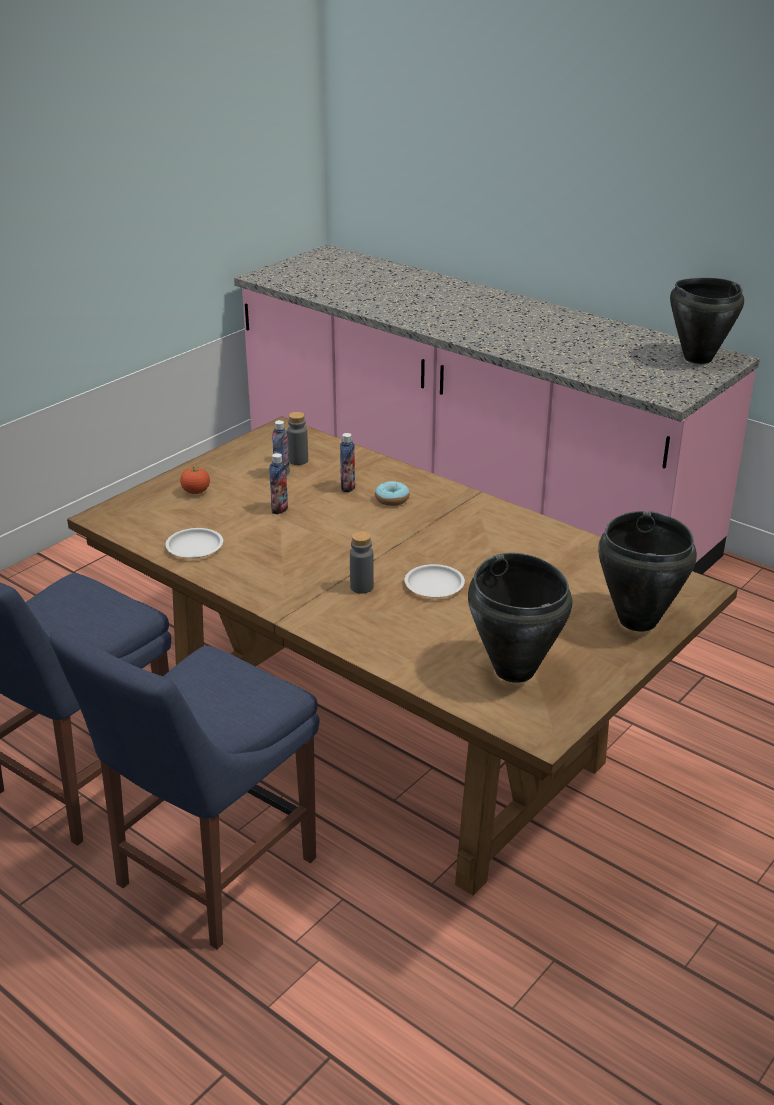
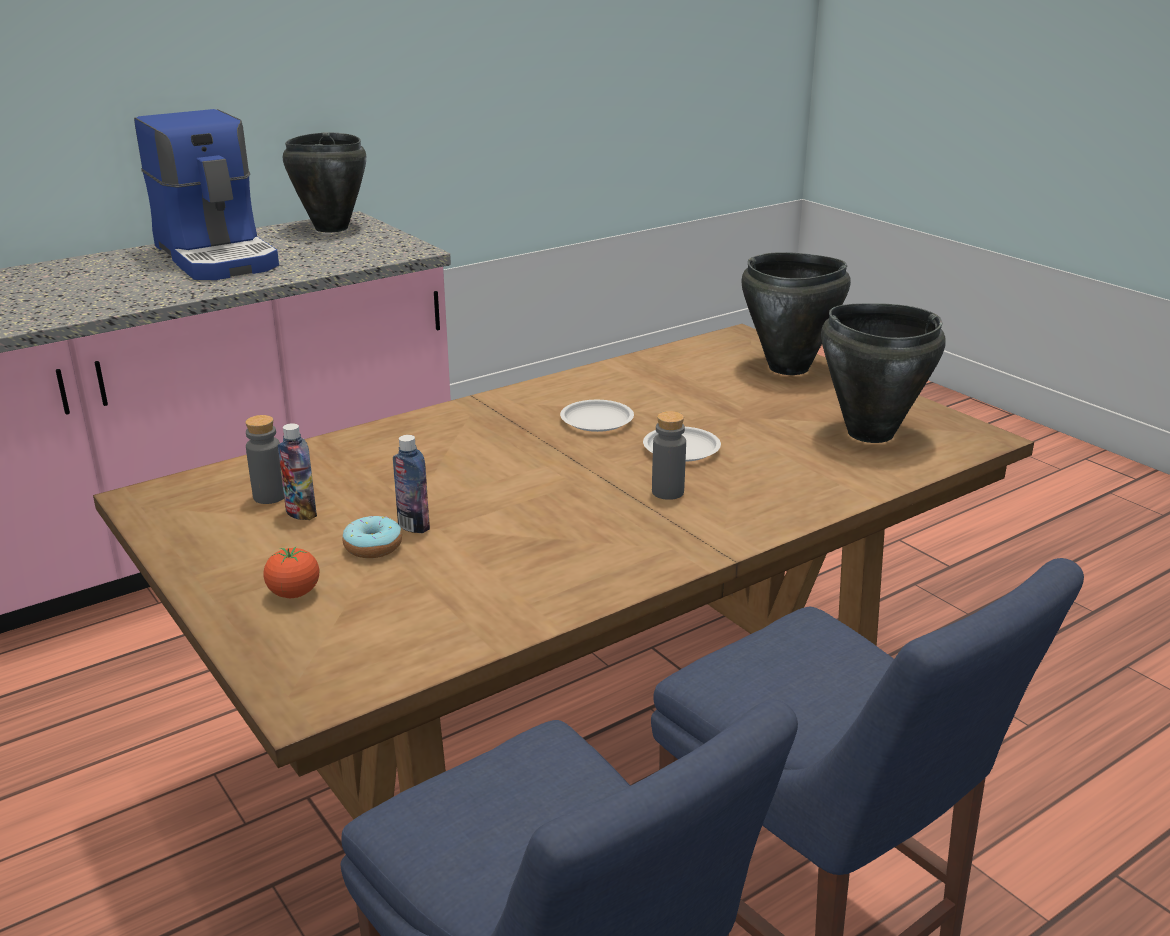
camera: 75 degrees left, 5 degrees down
white plate [165,528,223,558] -> white plate moved to [560,400,634,432]
bottle [340,433,355,492] -> none
donut [375,481,410,506] -> donut moved to [342,516,402,558]
none -> coffee machine [134,109,279,280]

